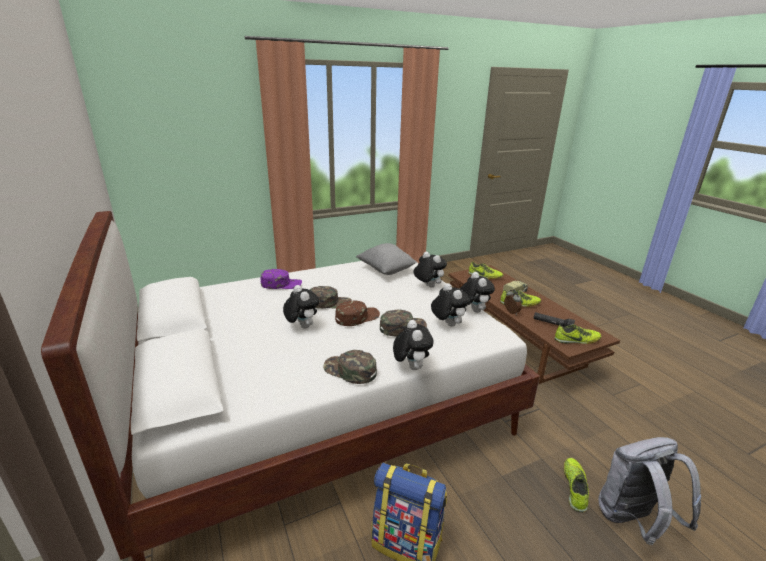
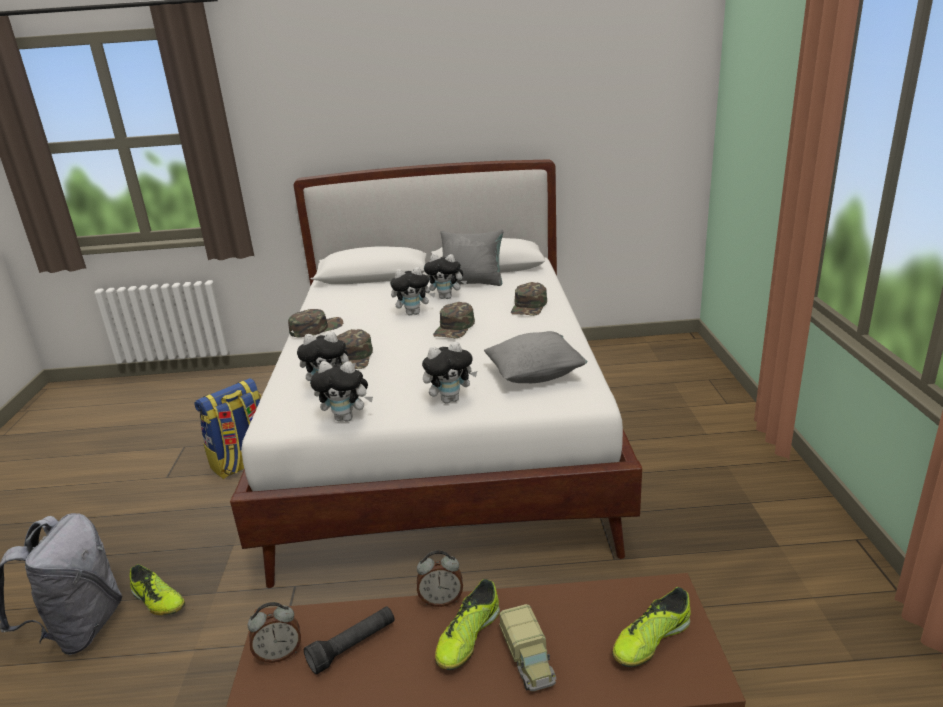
camera: 115 degrees right, 0 degrees up
purple cap [261,269,302,289] -> green cap [511,282,547,316]
brown cap [335,300,380,326] -> none
plush toy [393,320,434,370] -> plush toy moved to [424,254,467,299]
shoe [554,325,601,344] -> alarm clock [247,602,301,663]
none -> grey pillow [440,229,504,286]

